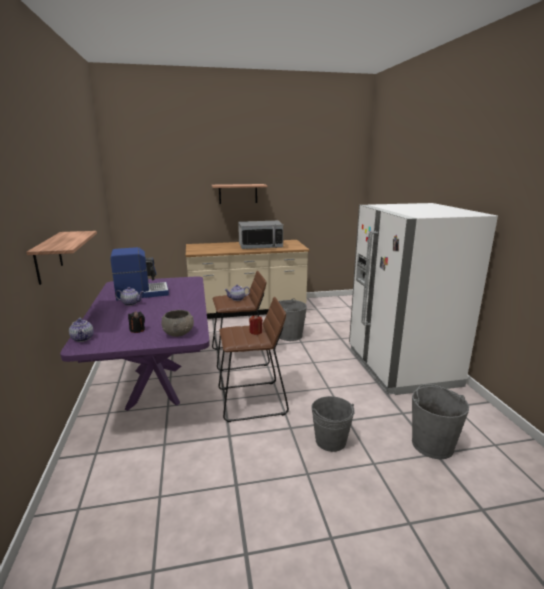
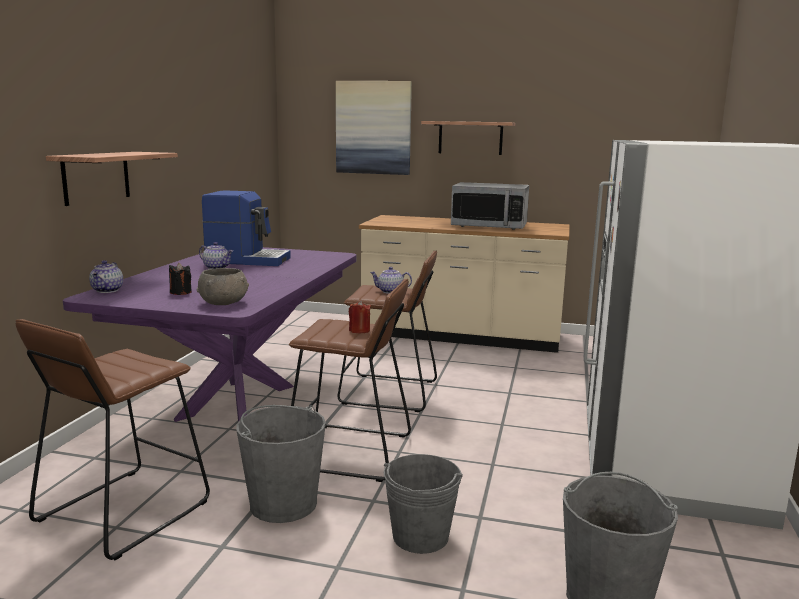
camera: 25 degrees right, 5 degrees down
grey bucket [278,298,307,341] -> grey bucket moved to [236,405,326,523]
none -> brown stool [16,319,210,560]
none -> picture [336,81,412,175]

